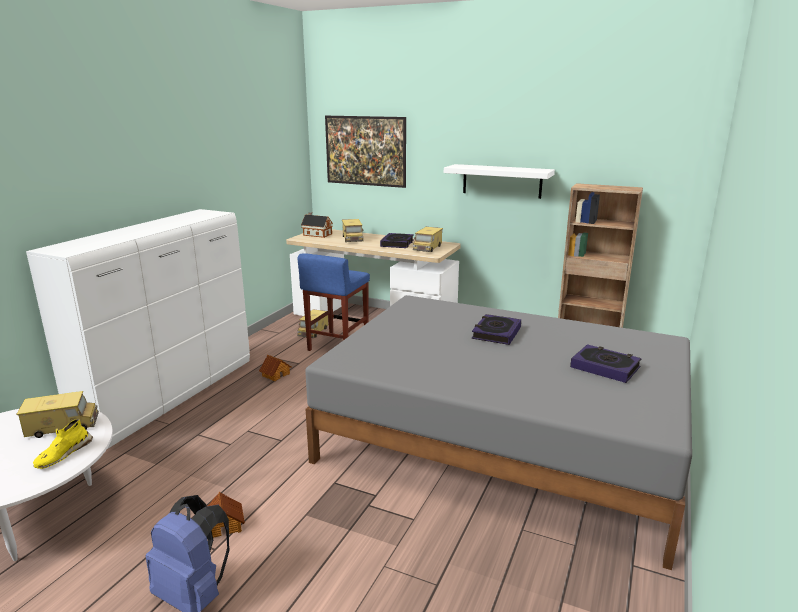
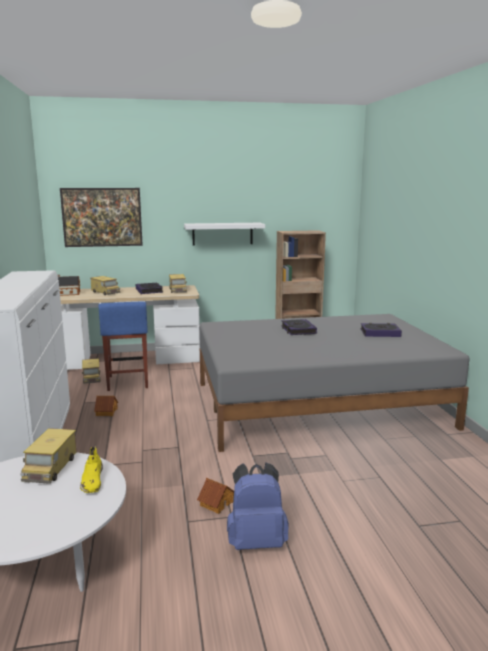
camera: 35 degrees left, 5 degrees down
toy truck [16,391,99,438] -> toy truck turned 150 degrees clockwise [20,428,76,484]

